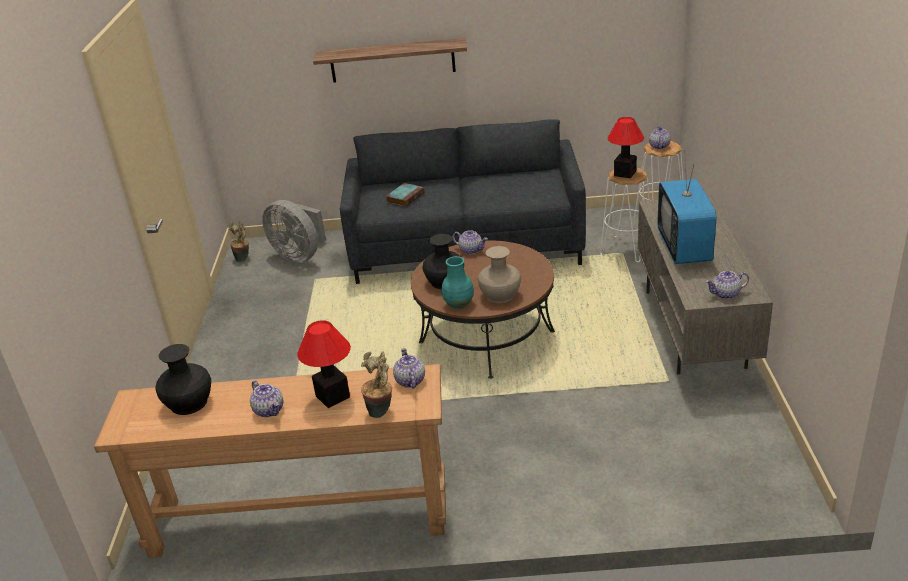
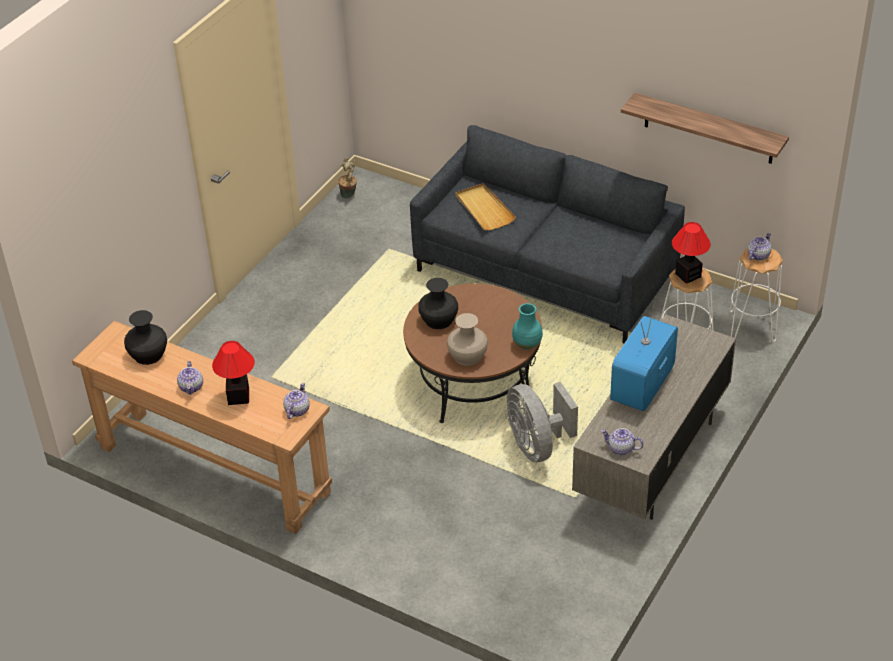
camera: 30 degrees right, 10 degrees up
grey fan [262,200,326,263] -> grey fan moved to [507,382,578,463]
shelf [313,38,467,83] -> shelf moved to [621,93,789,164]
potted plant [361,351,392,418] -> none
book [386,183,424,207] -> beige tray [456,183,516,230]
turquoise vase [442,256,474,309] -> turquoise vase moved to [512,303,543,350]
teapot [453,230,487,254] -> none

